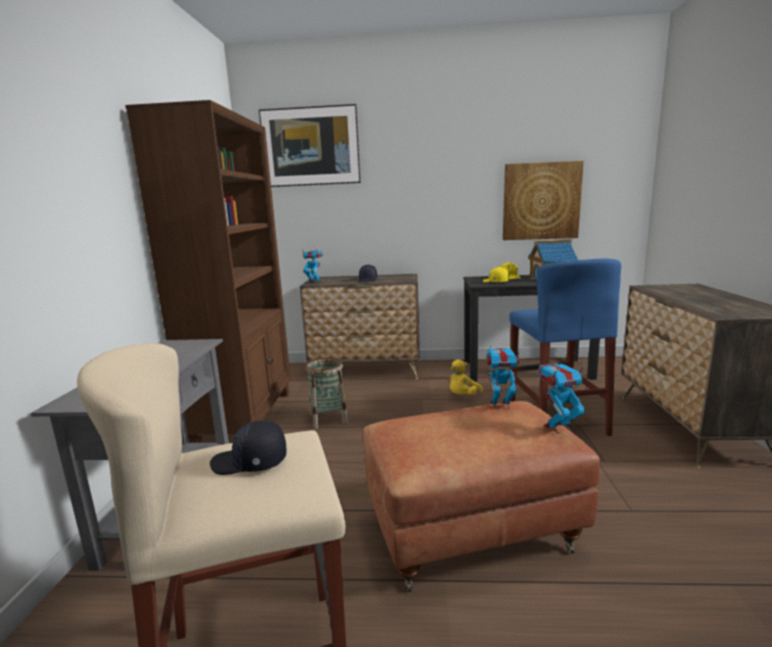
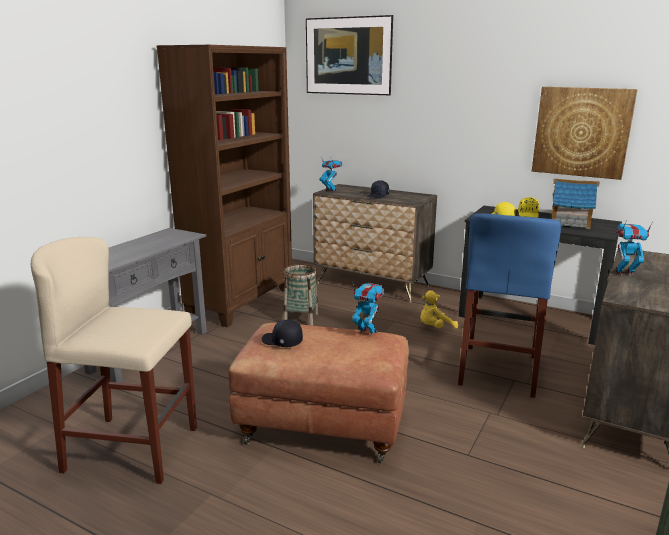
camera: 25 degrees right, 5 degrees up
black cap [210,420,287,475] -> black cap moved to [262,320,303,347]
toy robot [537,360,587,434] -> toy robot moved to [615,220,653,277]

